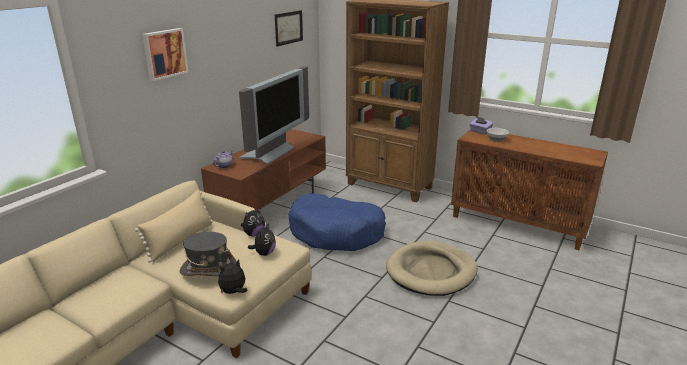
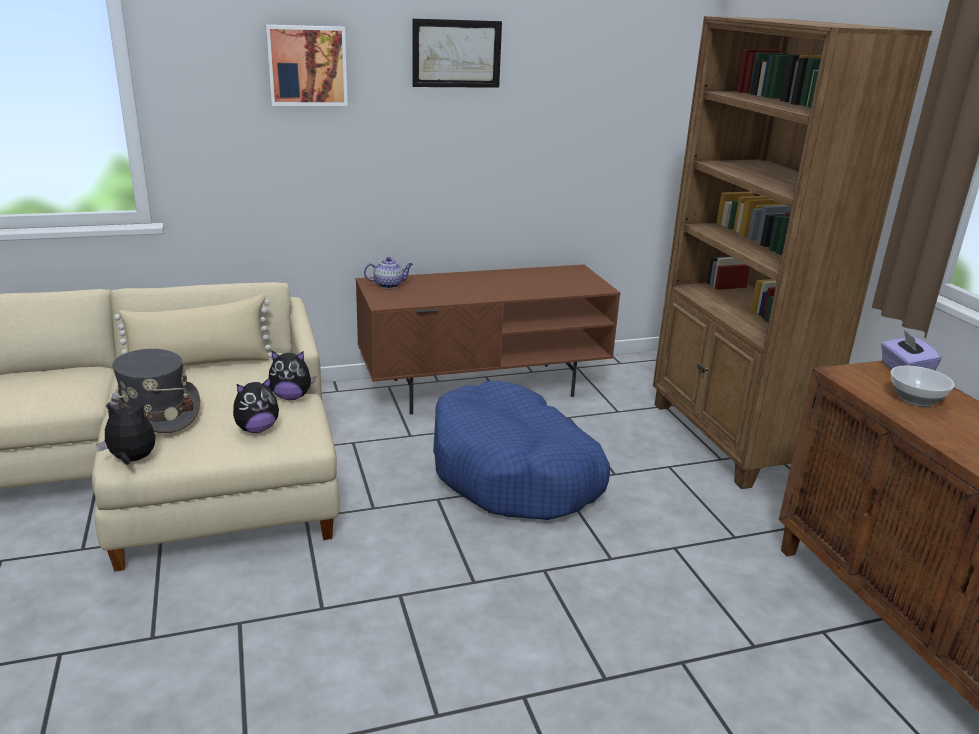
camera: 40 degrees right, 0 degrees up
television [239,66,309,165] -> none
picture [275,10,303,47] -> picture moved to [413,18,502,88]
beige dog bed [386,241,477,296] -> none

